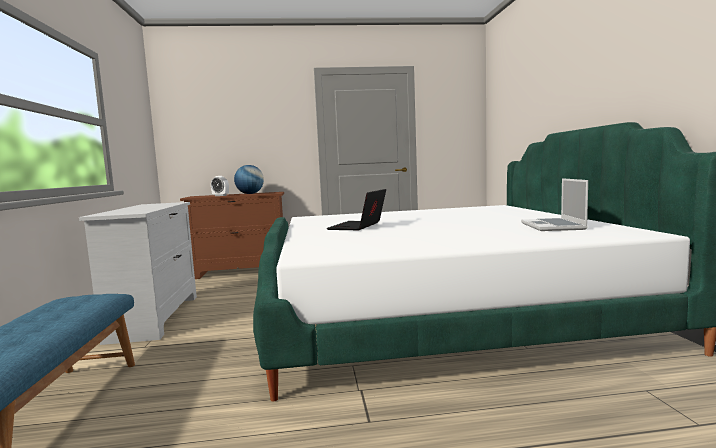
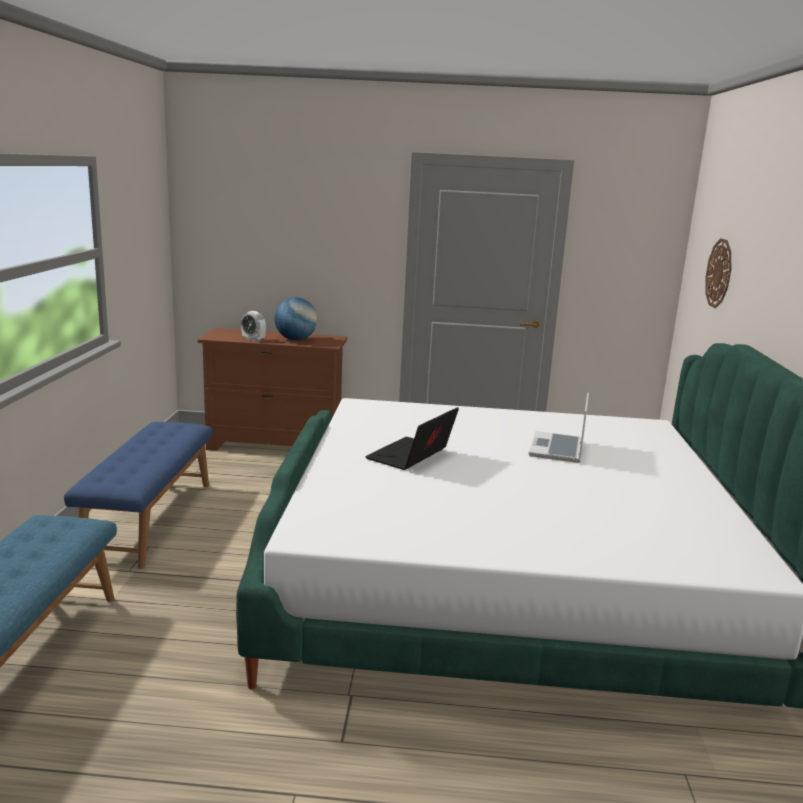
camera: 10 degrees right, 10 degrees up
white dresser [79,202,197,345] -> blue bench [64,422,212,569]
laptop [521,178,588,231] -> laptop moved to [529,392,589,463]
none -> wall clock [705,238,731,308]

